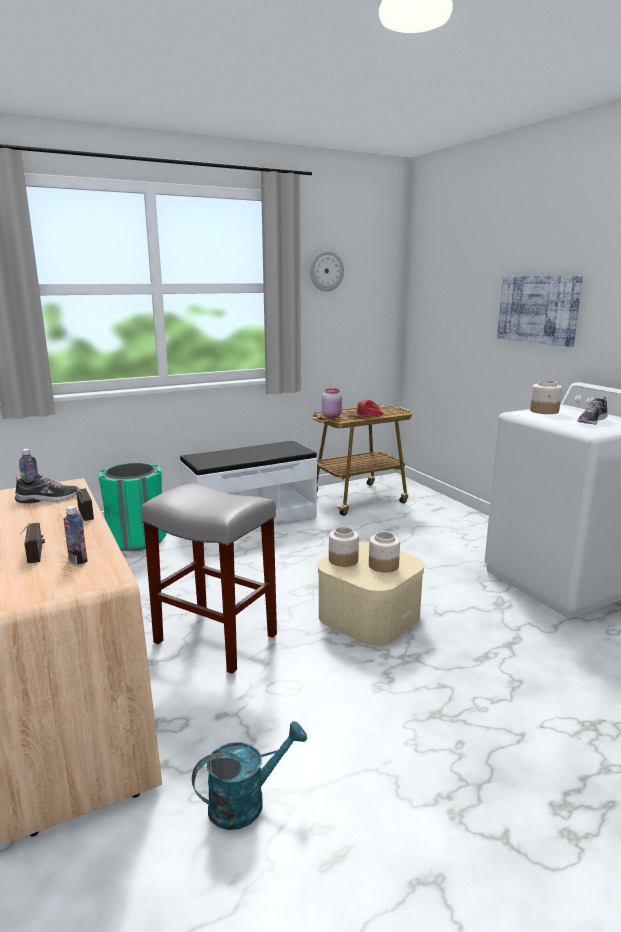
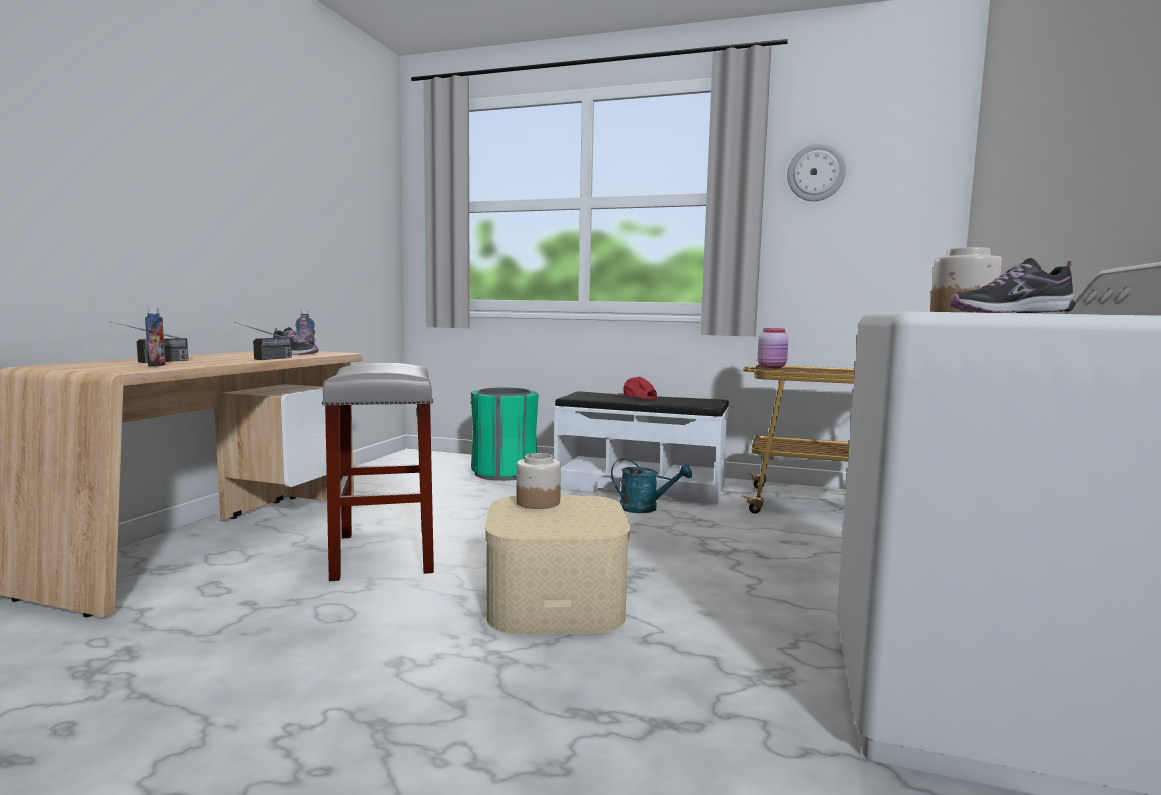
camera: 45 degrees right, 10 degrees down
turquoise watering can [192,721,307,830] -> turquoise watering can moved to [611,459,692,513]
red cap [349,400,383,417] -> red cap moved to [614,376,657,400]
jar [369,532,400,573] -> none
picture [497,276,583,347] -> none

